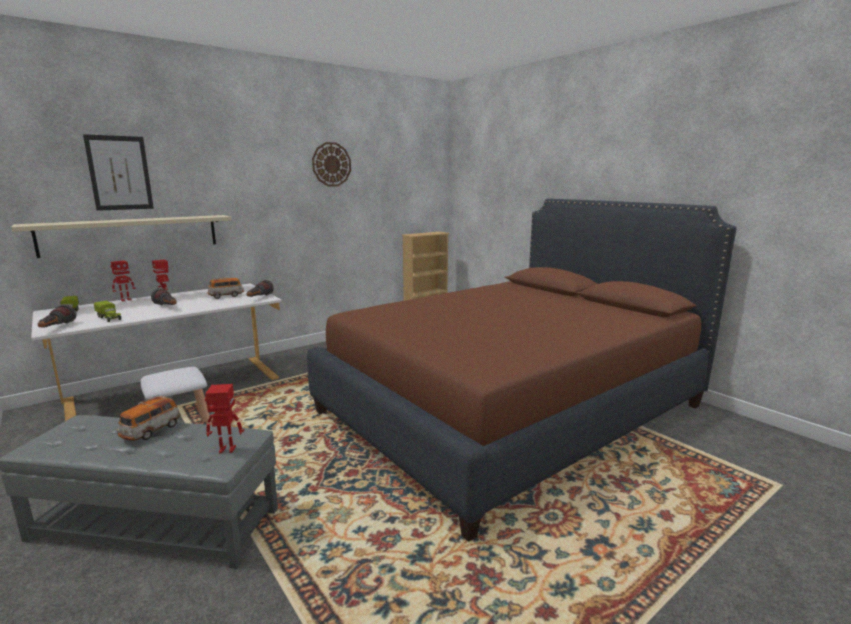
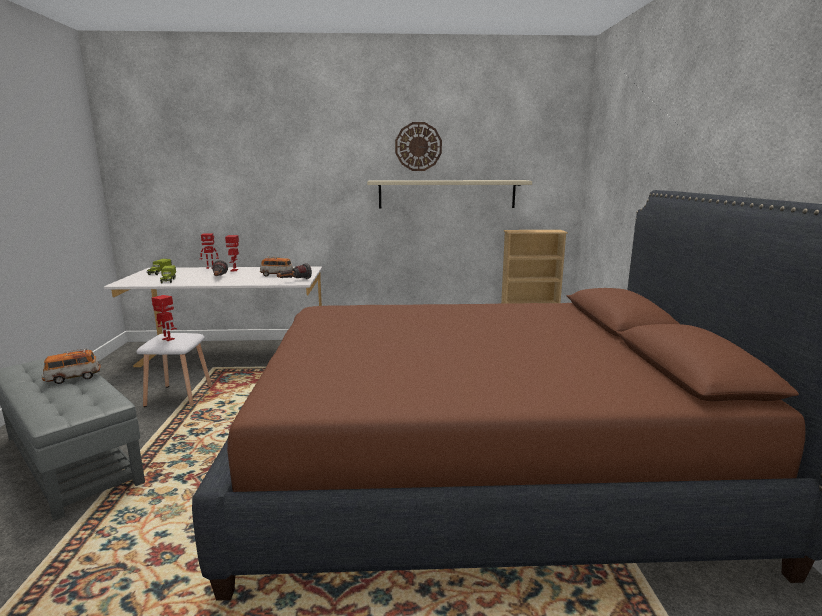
camera: 35 degrees right, 0 degrees up
beige shelf [11,215,231,258] -> beige shelf moved to [367,180,532,208]
flashlight [38,304,76,328] -> none
picture [83,134,154,211] -> none
toy robot [205,384,244,453] -> toy robot moved to [152,295,177,341]

